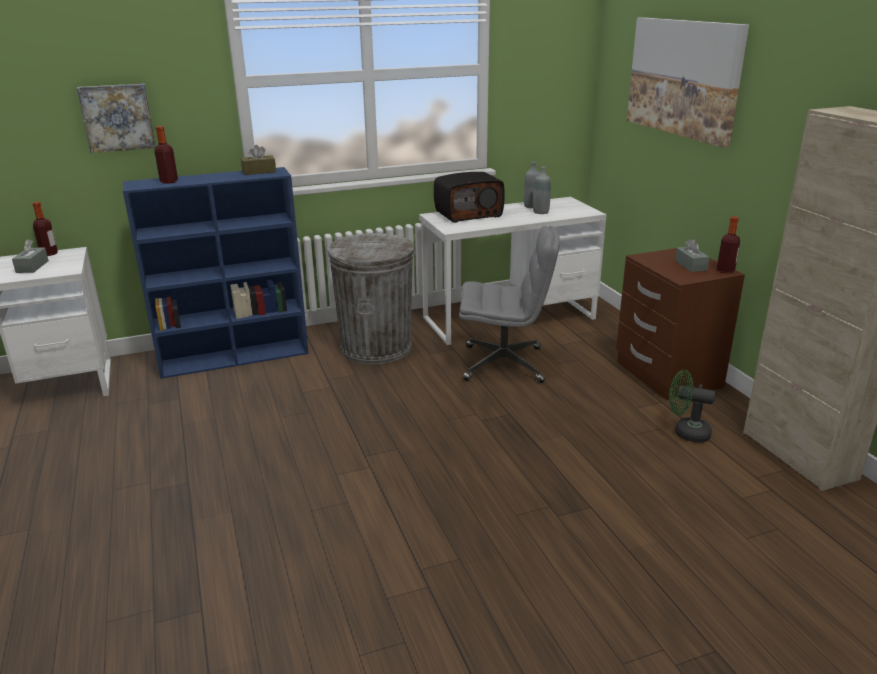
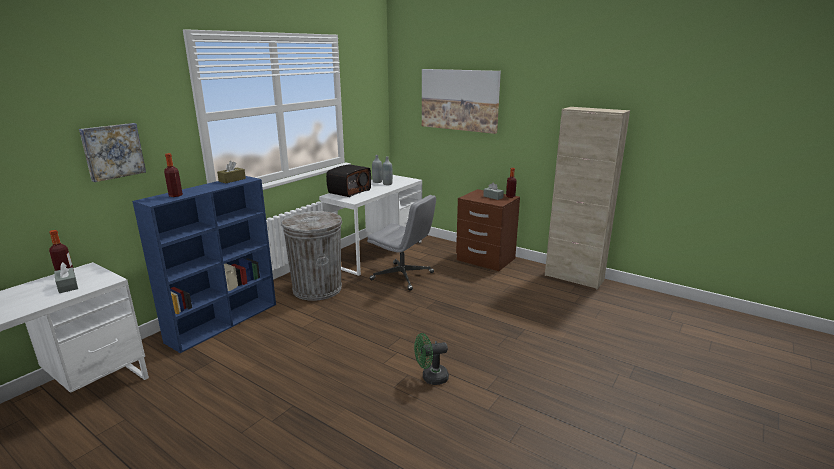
camera: 35 degrees left, 5 degrees down
grey office chair [459,226,560,383] -> grey office chair turned 60 degrees clockwise [367,195,436,291]
green fan [669,370,716,442] -> green fan moved to [414,333,449,385]

